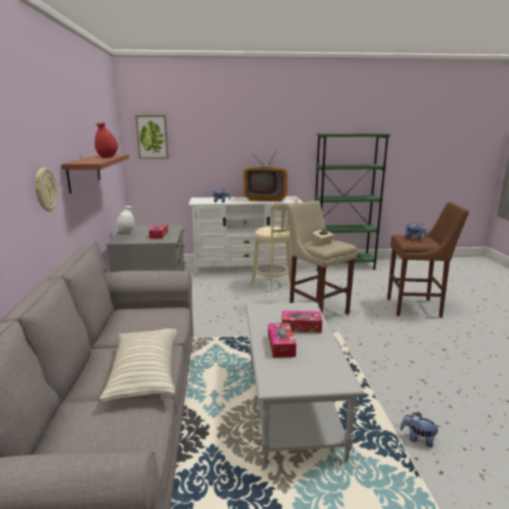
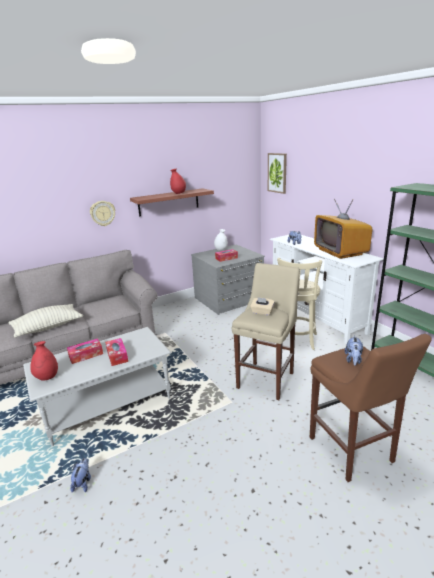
camera: 65 degrees right, 5 degrees up
none -> red vase [30,341,58,381]

